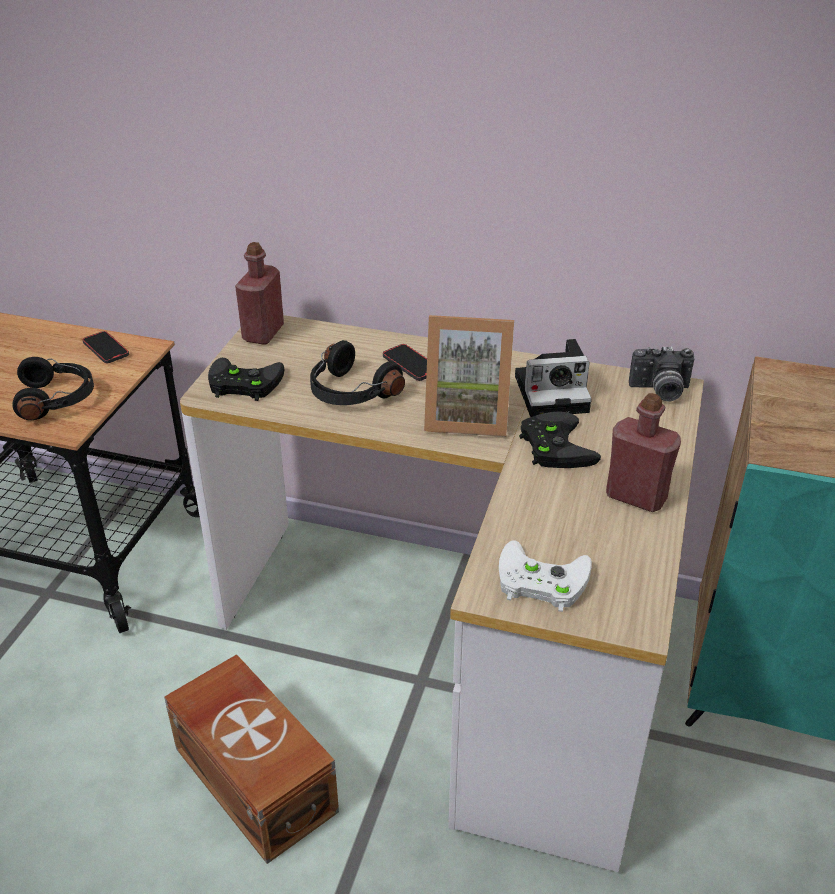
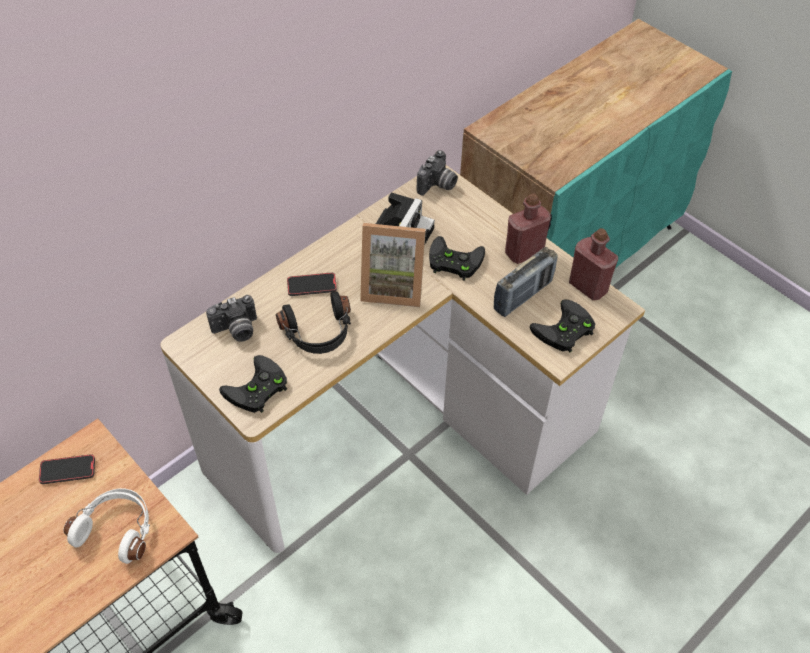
camera: 60 degrees left, 15 degrees up
black headphones [12,357,94,420] -> white headphones [64,489,150,564]
brown storage box [164,654,339,864] -> none
red bottle [235,242,284,345] -> red bottle moved to [569,228,618,301]
picture frame [424,315,514,437] -> picture frame turned 60 degrees clockwise [360,223,426,307]
white game controller [499,540,592,612] -> black game controller [530,300,595,353]
none -> camera [206,295,257,342]
none -> radio [494,247,558,317]

